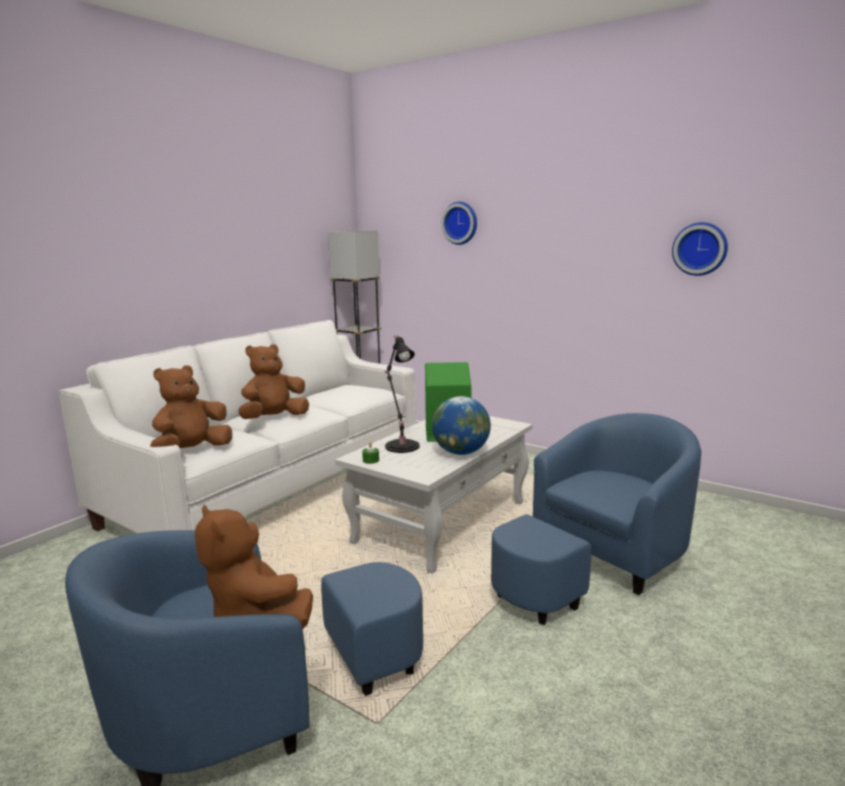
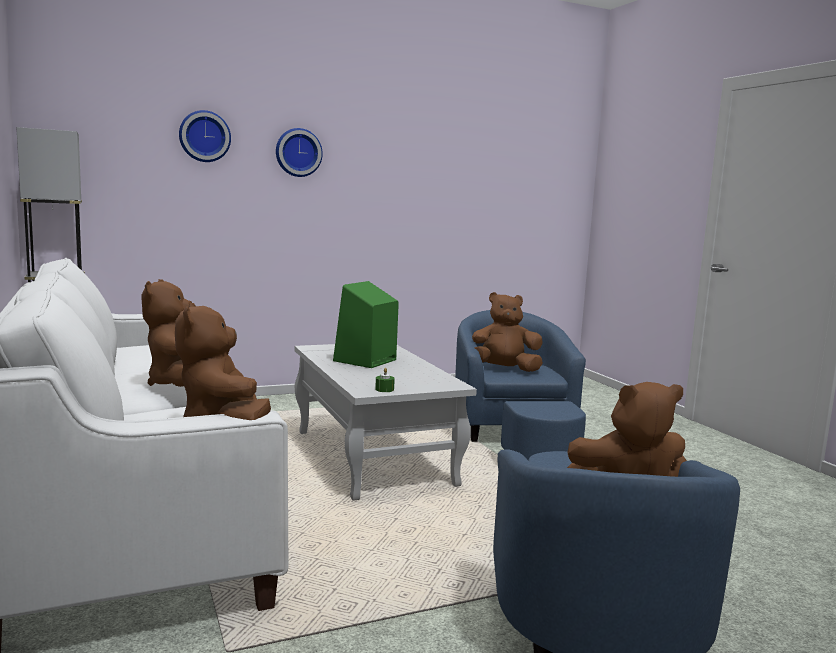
camera: 60 degrees left, 5 degrees down
black table lamp [384,335,420,453] -> none
globe [432,396,491,455] -> none
wall clock [672,222,728,276] -> wall clock moved to [276,128,323,177]
none -> brown plush toy [472,292,543,372]

